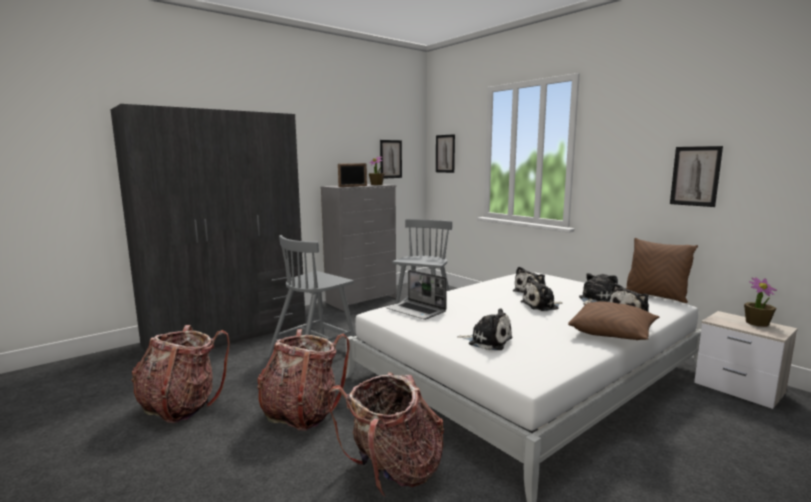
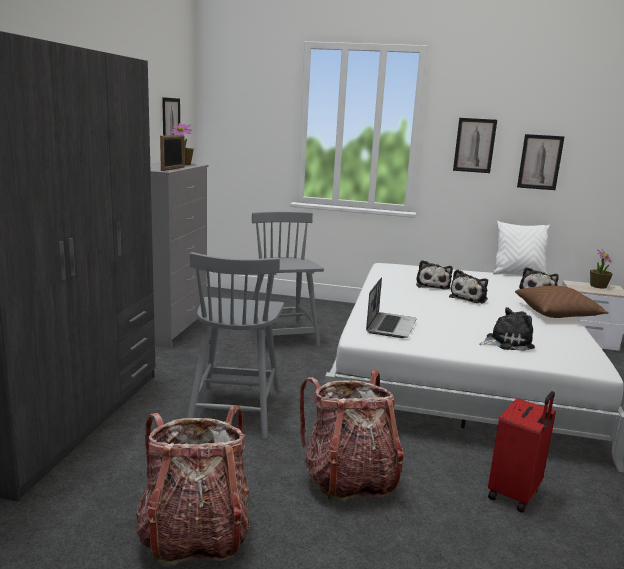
camera: 40 degrees left, 5 degrees up
backpack [327,372,444,497] -> red suitcase [488,391,556,513]
laptop [386,270,447,320] -> laptop turned 75 degrees counterclockwise [366,277,417,338]
picture [436,134,455,173] -> picture moved to [453,118,497,173]
plush toy [579,273,618,305] -> none
brown pillow [626,238,698,303] -> white pillow [493,221,550,274]

